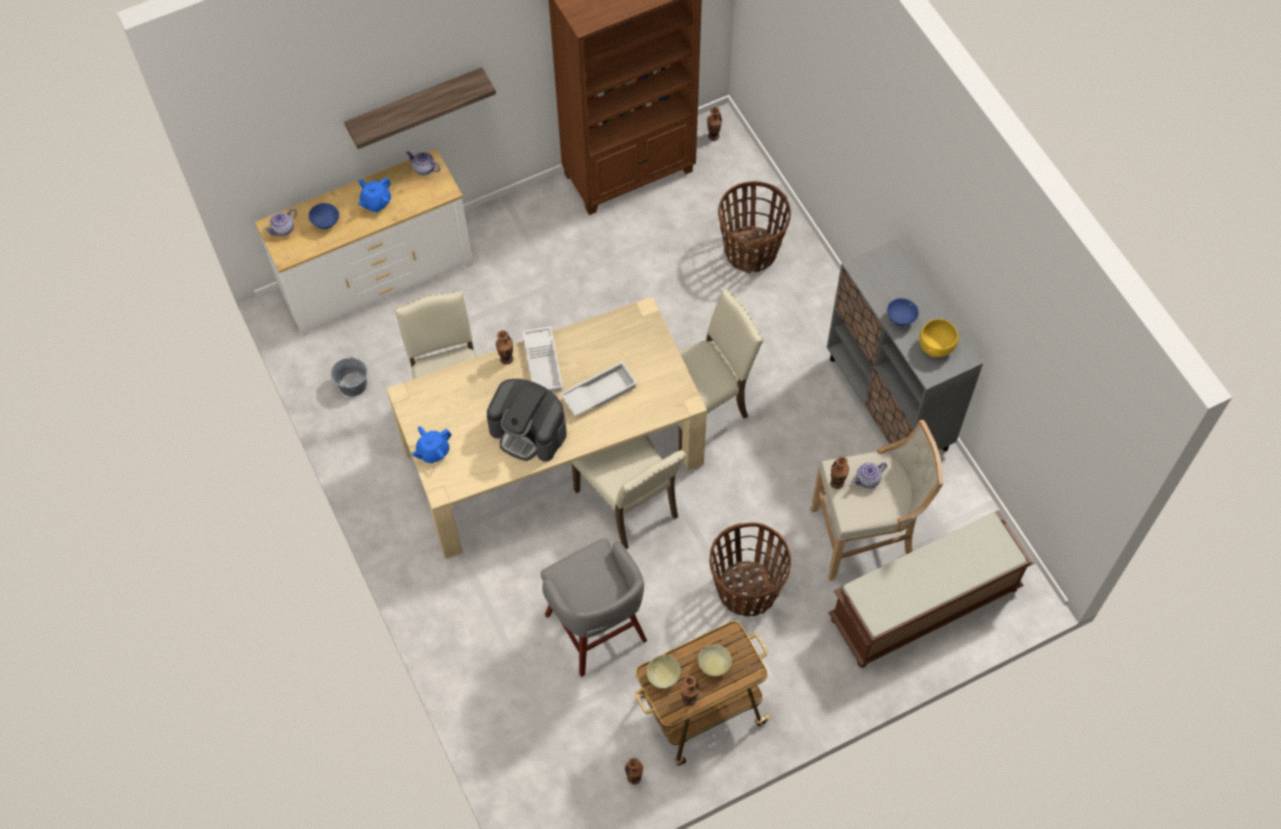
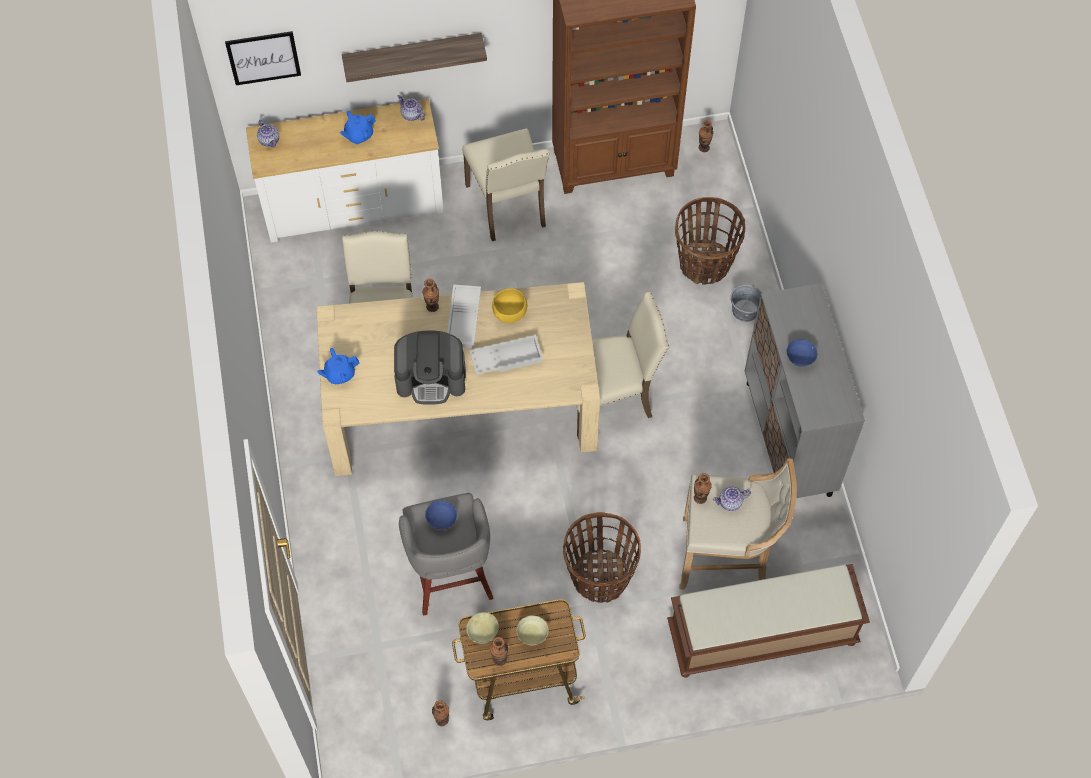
camera: 15 degrees right, 0 degrees up
teapot [265,209,297,236] -> teapot turned 90 degrees counterclockwise [257,120,279,147]
blue bowl [308,203,339,229] -> blue bowl moved to [425,501,457,529]
grey bucket [331,356,368,396] -> grey bucket moved to [730,284,762,322]
coffee machine [487,379,567,462] -> coffee machine turned 45 degrees counterclockwise [394,331,466,405]
beige chair [571,435,686,549] -> beige chair moved to [462,128,549,241]
yellow bowl [919,319,959,357] -> yellow bowl moved to [492,288,527,323]
none -> picture [225,31,301,85]

